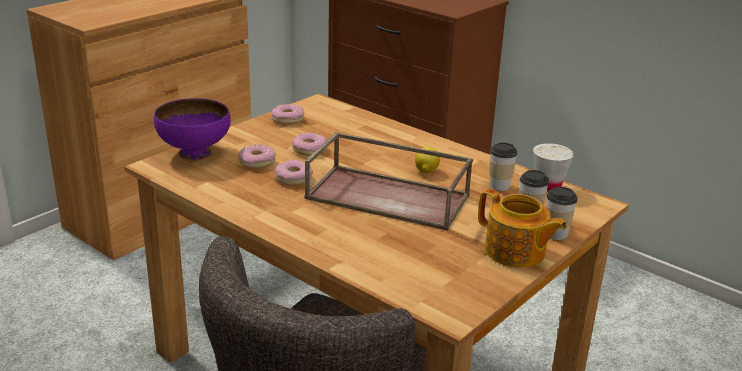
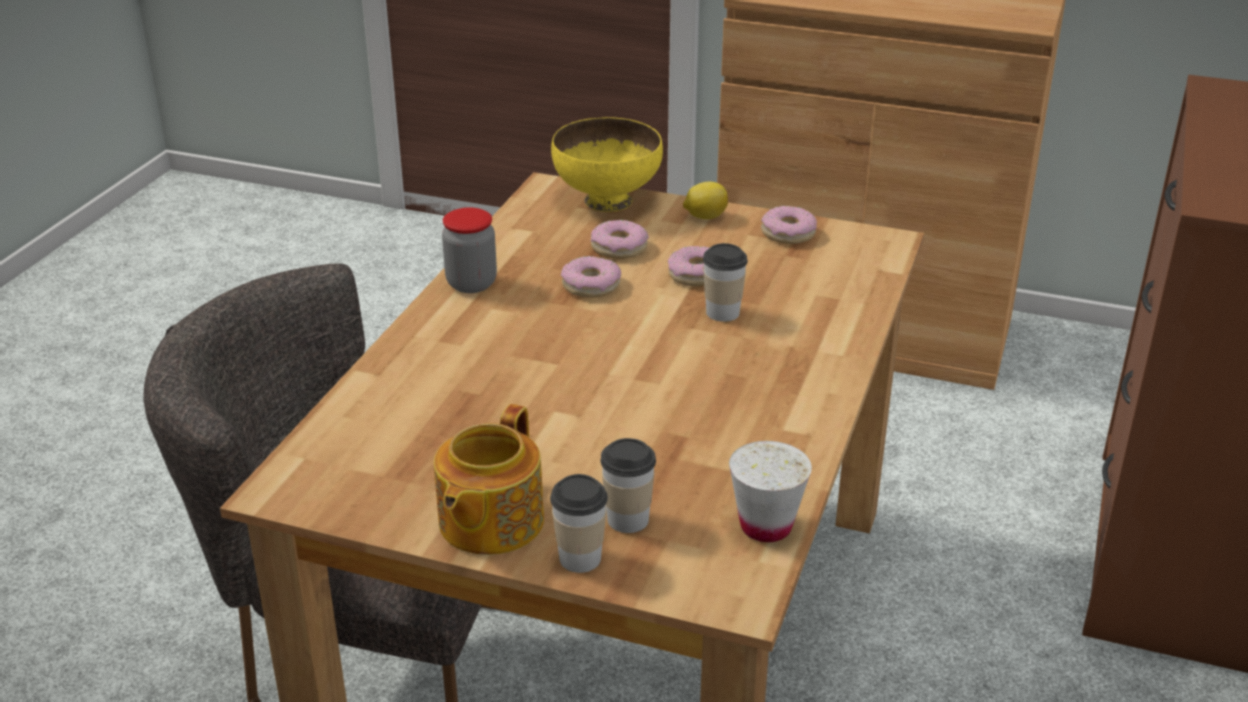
camera: 70 degrees right, 5 degrees up
purple bowl [154,98,231,160] -> yellow bowl [551,117,663,212]
brown tray [304,132,473,230] -> none
lemon [415,147,440,173] -> lemon moved to [683,182,728,219]
cup [489,142,518,191] -> cup moved to [703,243,748,322]
none -> jar [442,207,497,293]

